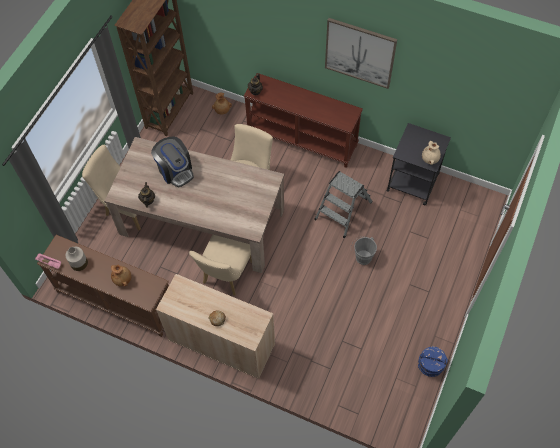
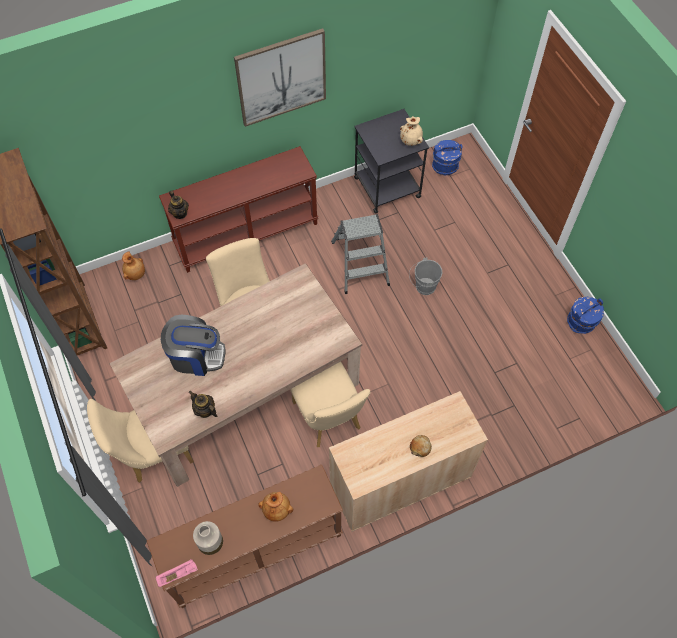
camera: 50 degrees left, 0 degrees up
none -> blue bucket [432,140,462,175]

